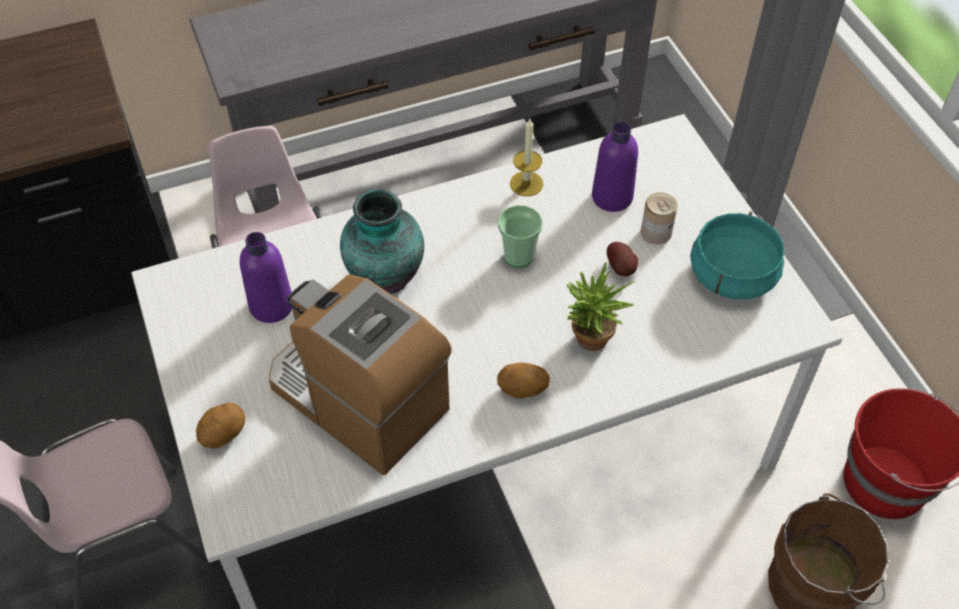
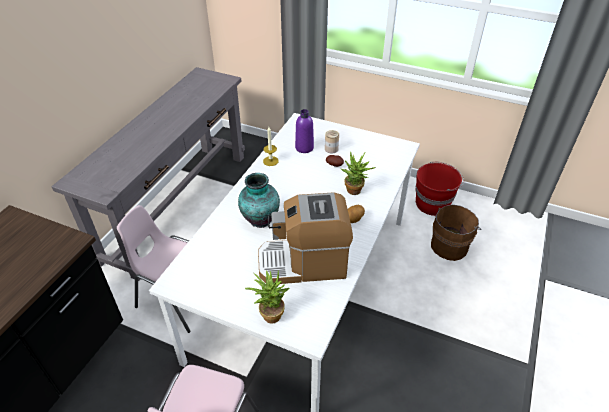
camera: 45 degrees left, 10 degrees down
potato [196,403,245,449] -> potted plant [245,270,289,324]
purple bottle [240,232,292,323] -> none
cup [498,205,542,268] -> none
turquoise cooking pot [690,211,785,299] -> none

